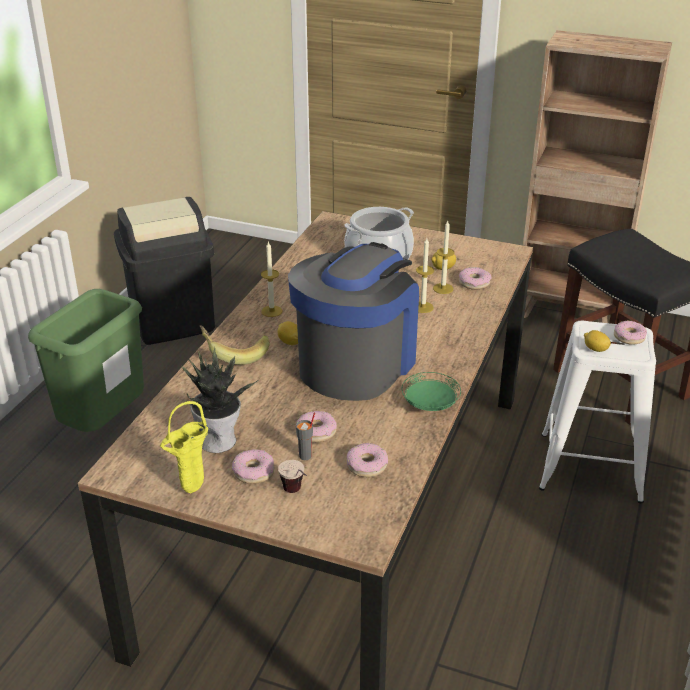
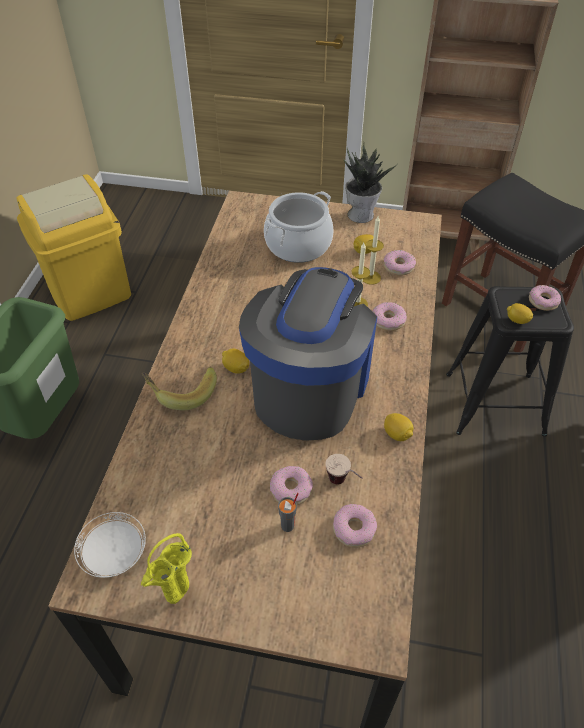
camera: 10 degrees left, 15 degrees up
black trash can [114,197,215,345] -> yellow trash can [17,174,131,321]
potted plant [180,346,259,453] -> potted plant moved to [344,144,398,223]
donut [232,449,274,484] -> donut moved to [373,302,407,331]
candle [261,241,282,317] -> none
cup [278,460,307,493] -> cup moved to [325,454,363,485]
green plate [402,372,461,411] -> lemon [384,413,413,441]
white stool [539,321,656,503] -> black stool [446,286,574,437]
none -> white plate [74,512,146,578]

